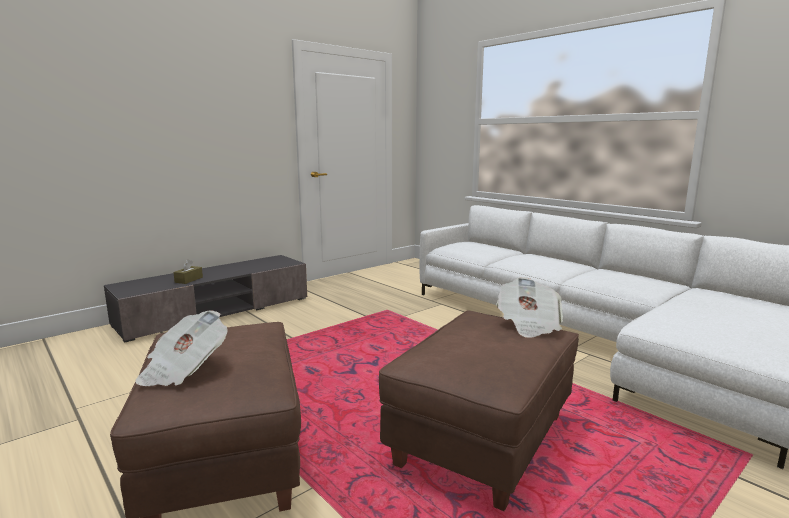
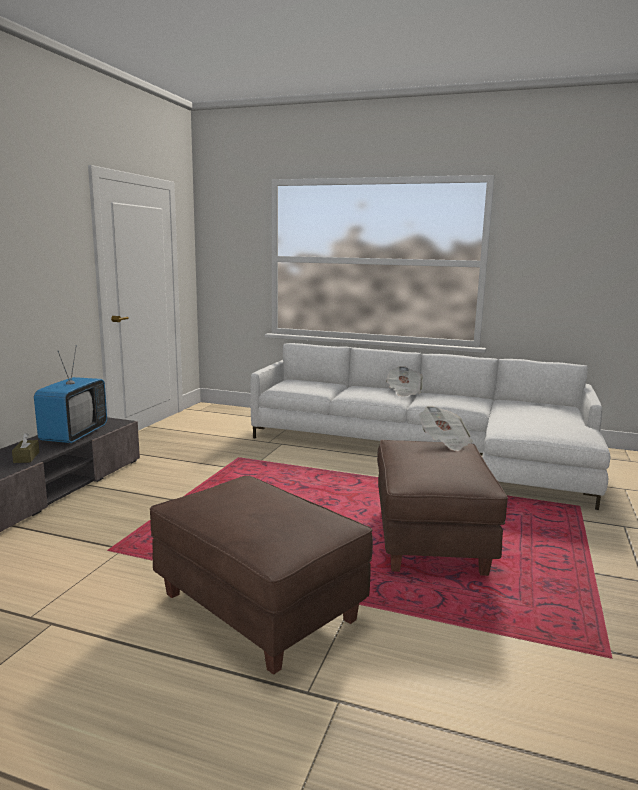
camera: 30 degrees left, 0 degrees up
newspaper [135,310,228,386] -> newspaper moved to [386,366,423,397]
none -> television [34,348,107,443]

